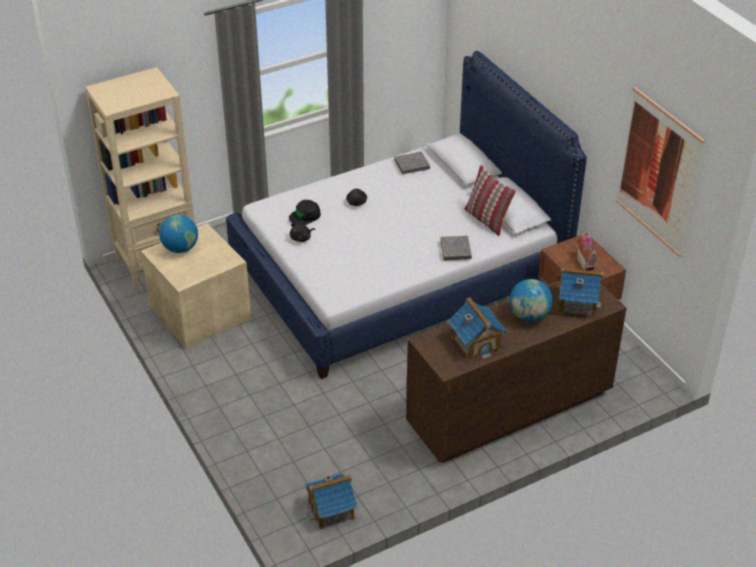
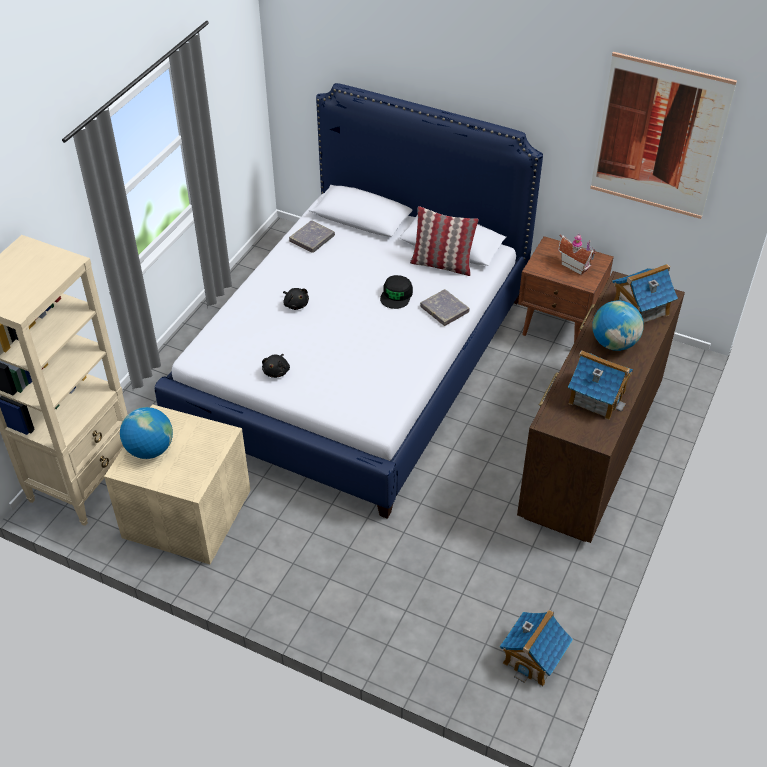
camera: 35 degrees left, 5 degrees up
black cap [289,200,321,225] -> black cap moved to [380,275,413,309]

